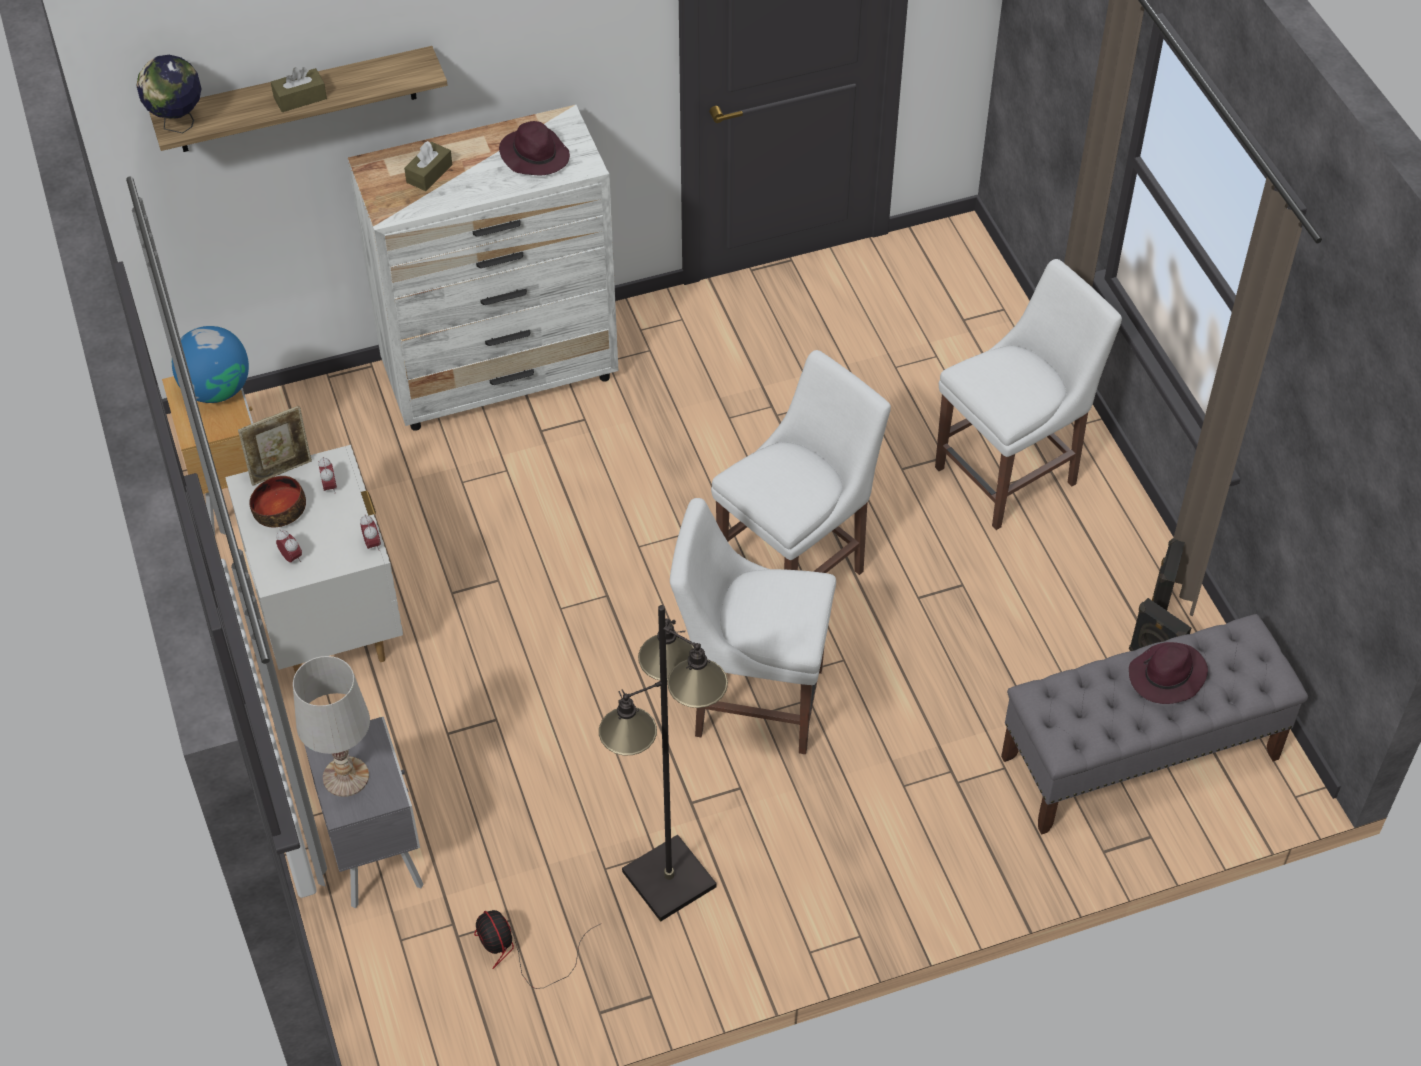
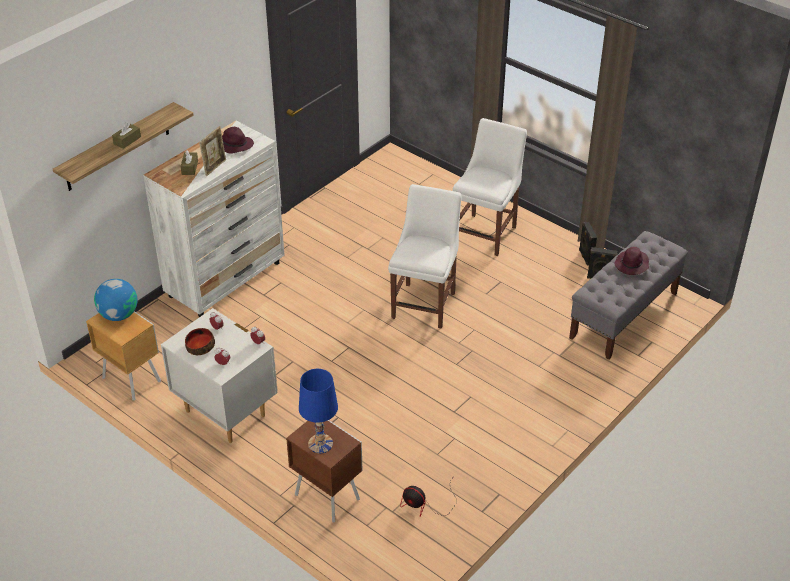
camera: 30 degrees left, 10 degrees down
globe [136,55,202,134] -> none
picture frame [238,406,312,486] -> picture frame moved to [199,126,226,176]
white table lamp [293,656,370,797] -> blue table lamp [299,369,338,453]
grey nightstand [304,717,424,908] -> brown nightstand [286,420,362,523]
black floor lamp [599,605,728,922] -> none
white chair [670,498,836,754] -> none

